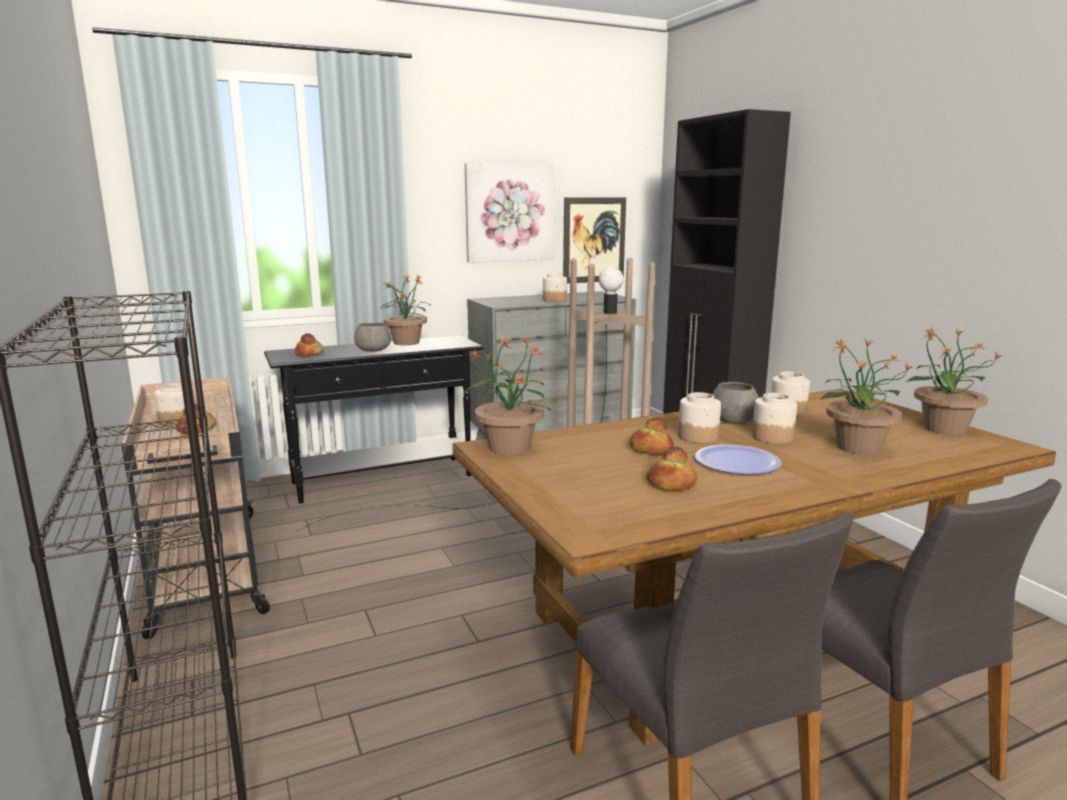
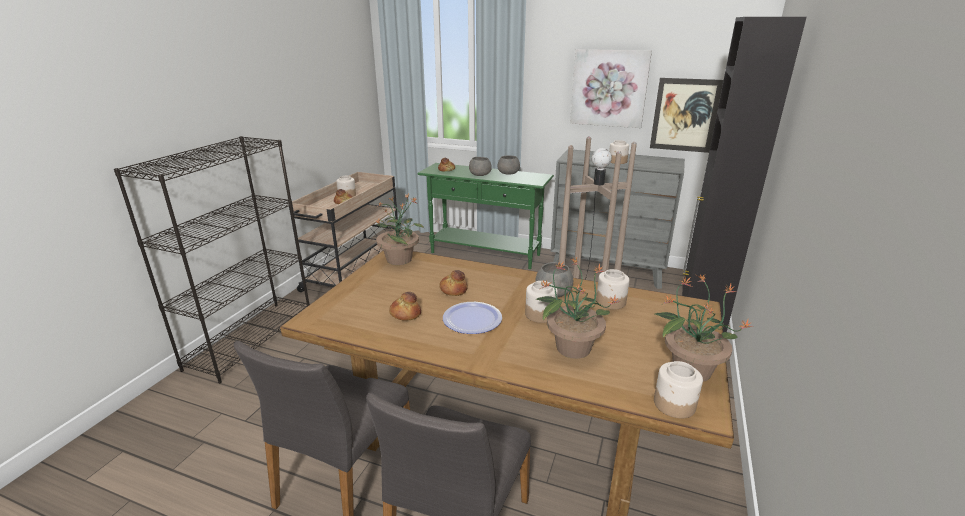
camera: 45 degrees right, 10 degrees up
black console table [264,335,484,503] -> green console table [417,163,554,269]
potted plant [381,274,430,345] -> grey bowl [497,155,520,175]
jar [678,392,721,443] -> jar moved to [654,361,703,418]

